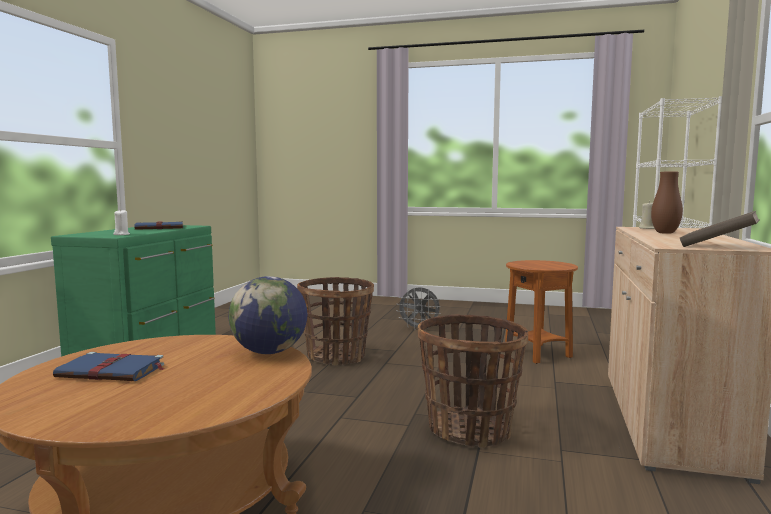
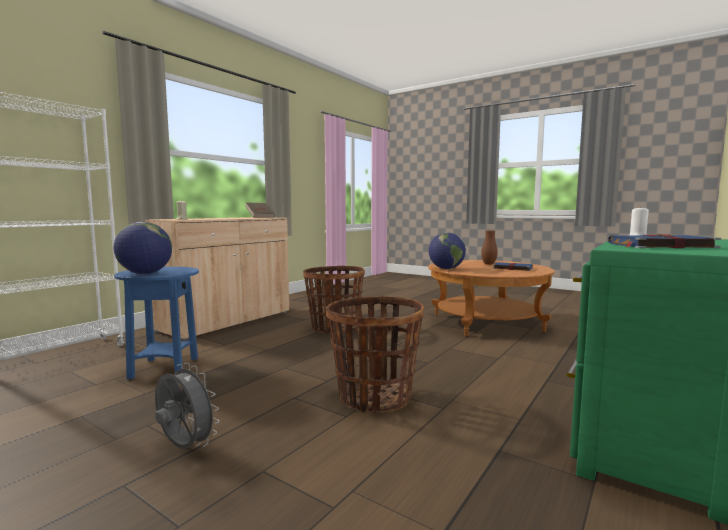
camera: 160 degrees left, 0 degrees up
brown side table [505,260,578,364] -> blue side table [114,267,199,380]
brown vase [651,172,683,234] -> brown vase moved to [481,230,498,265]
none -> globe [114,222,172,274]

